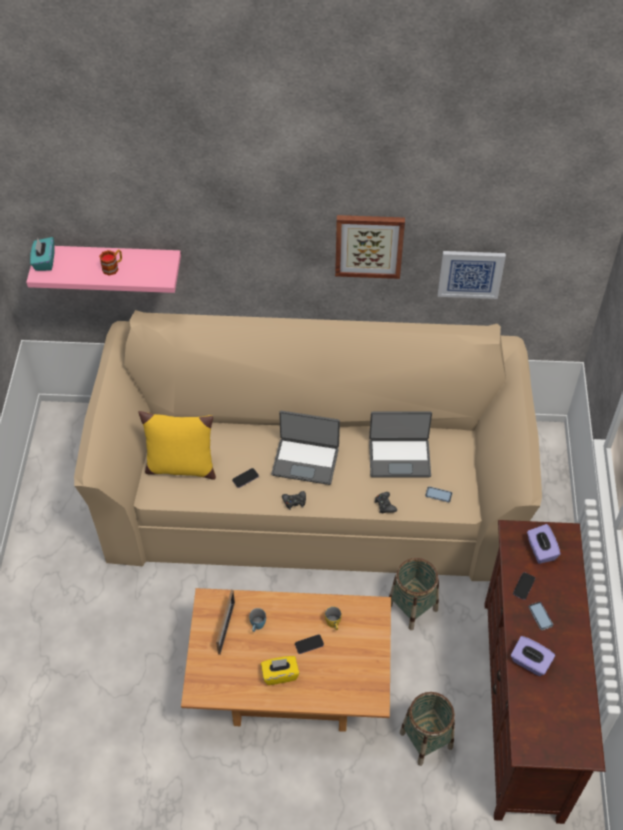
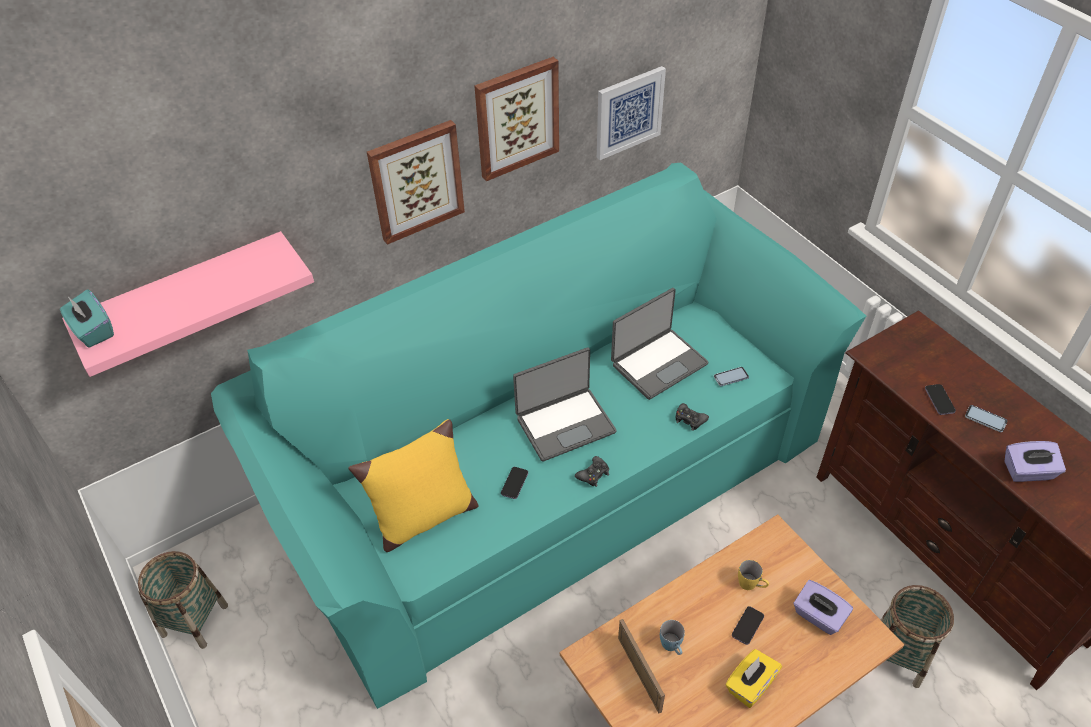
camera: 35 degrees left, 5 degrees down
beige sofa [74,310,542,581] -> turquoise sofa [211,163,866,709]
mug [99,250,122,276] -> none
basket [389,558,439,630] -> basket moved to [138,551,228,649]
purple tissue box [527,524,561,564] -> purple tissue box moved to [794,580,853,635]
none -> picture [367,120,465,245]

